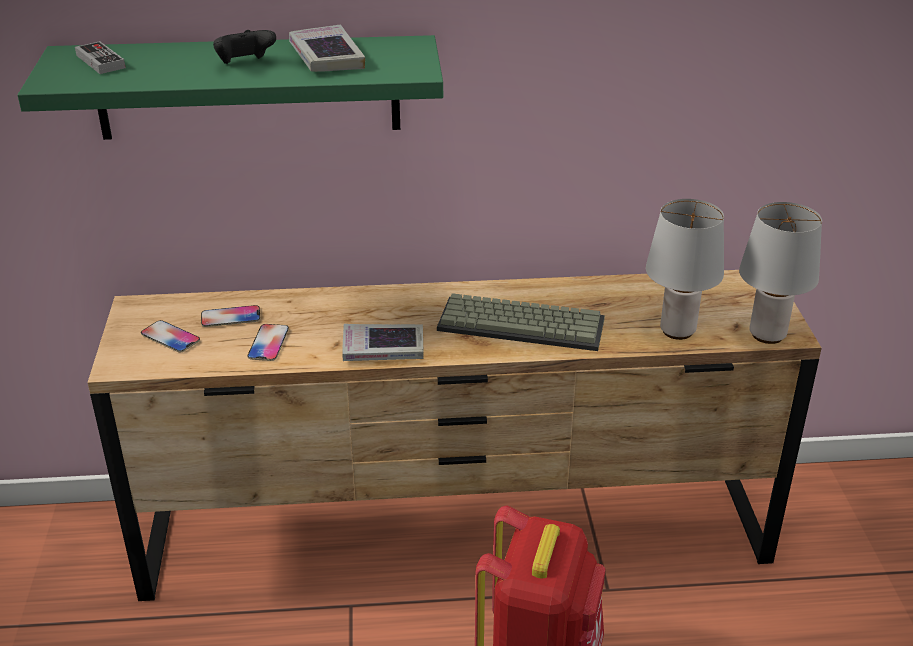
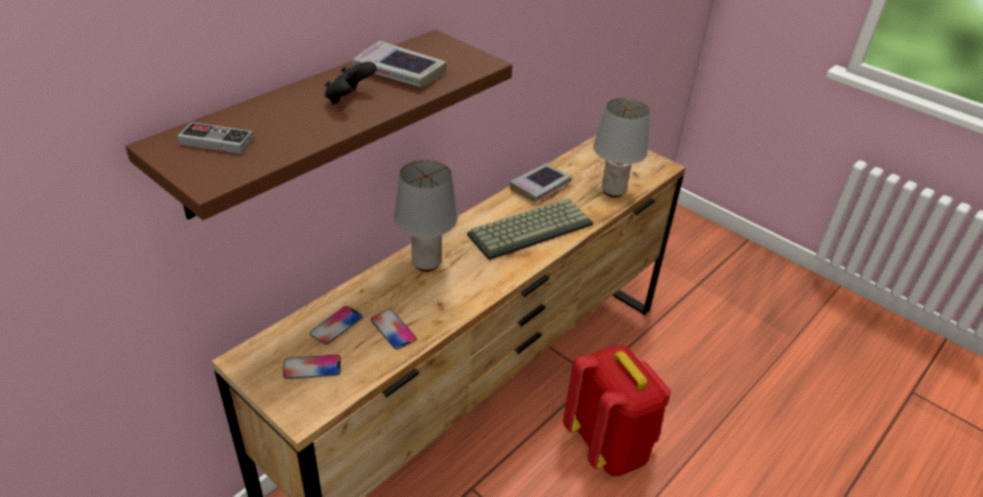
camera: 45 degrees left, 5 degrees up
green shelf [18,35,443,140] -> brown shelf [125,30,512,220]
book [342,324,424,361] -> book moved to [510,164,572,202]
grey table lamp [739,202,822,344] -> grey table lamp moved to [394,160,457,272]

